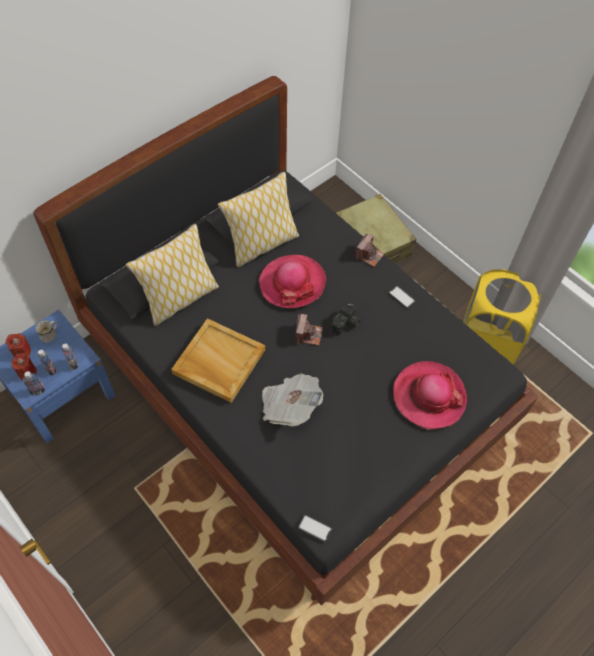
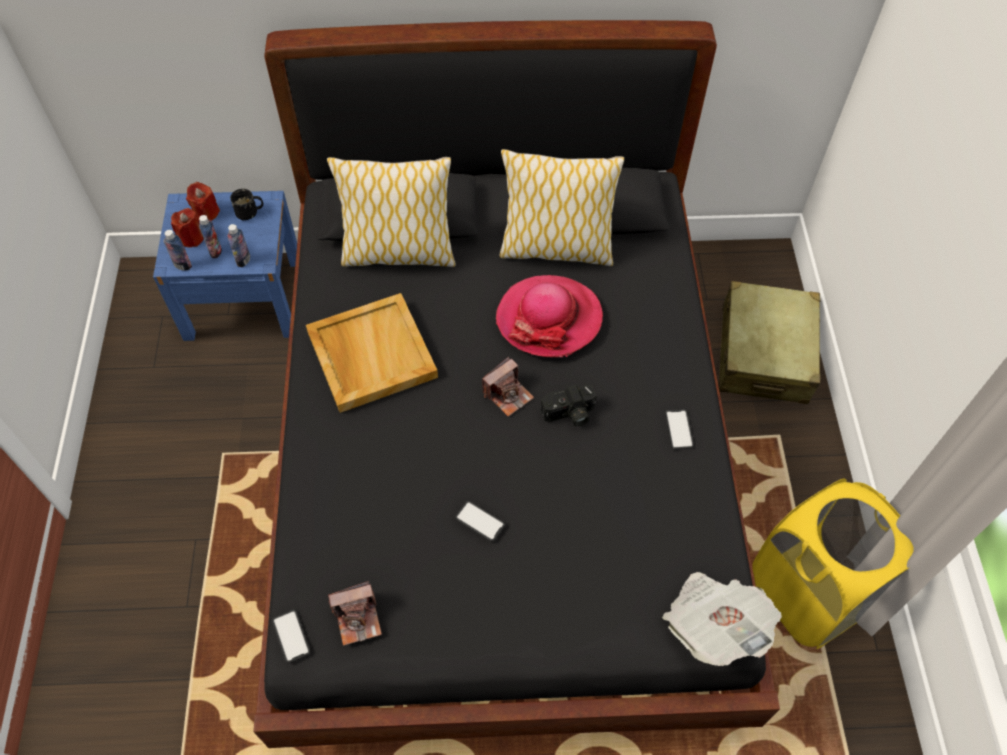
camera: 40 degrees right, 0 degrees up
white mug [35,320,57,343] -> black mug [230,189,263,220]
newspaper [262,373,323,426] -> newspaper moved to [662,572,782,666]
camera [355,233,385,267] -> camera moved to [328,581,382,646]
hat [393,361,467,430] -> none
none -> phone [455,501,505,542]

